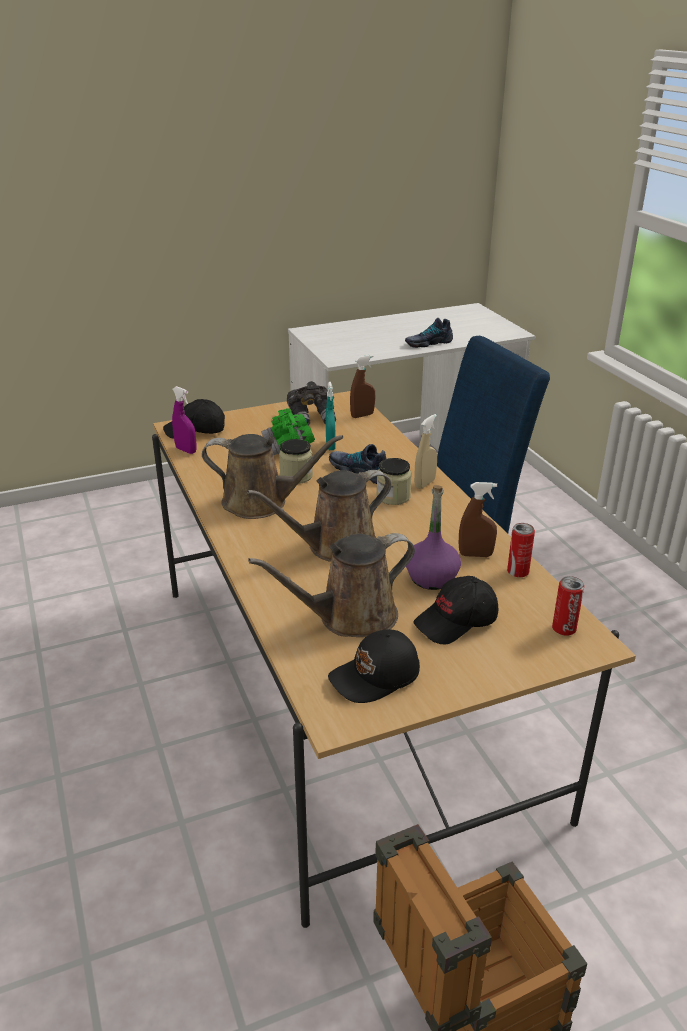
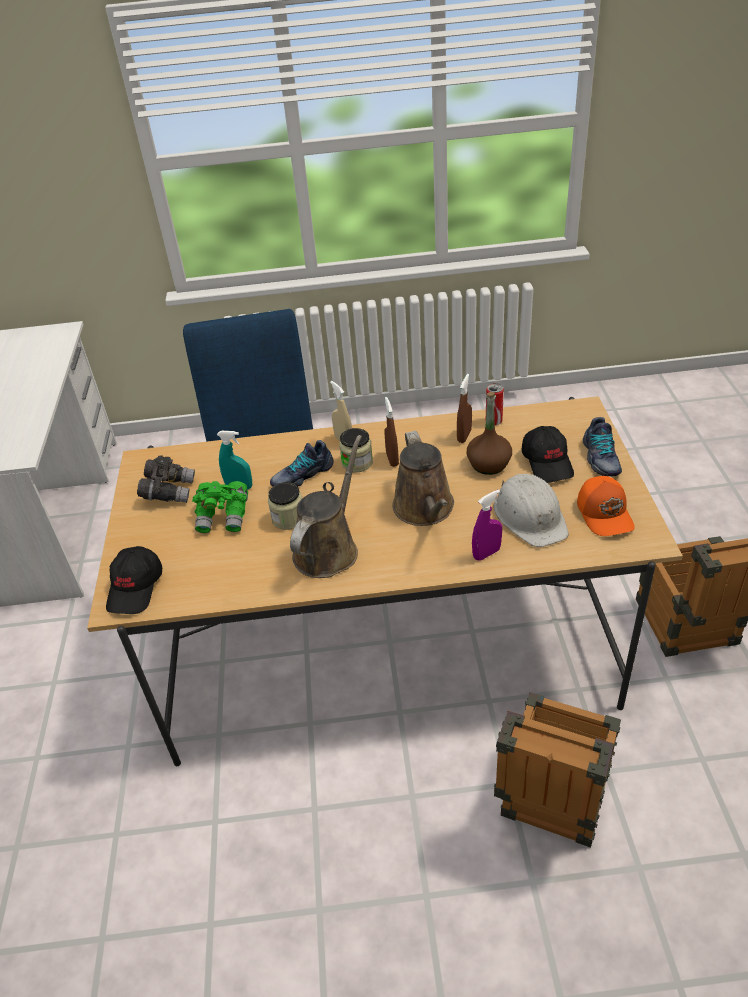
camera: 70 degrees left, 10 degrees up
purple spray bottle [172,386,197,454] -> purple spray bottle moved to [472,489,502,561]
brown watering can [248,533,415,637] -> white hard hat [494,474,569,547]
black cap [328,629,420,703] -> orange cap [577,476,635,536]
brown spray bottle [350,355,375,418] -> brown spray bottle moved to [385,397,399,467]
shoe [405,318,453,348] -> shoe moved to [583,417,622,477]
purple bottle [406,485,461,590] -> brown bottle [467,392,512,475]
can [552,576,584,636] -> none
none -> crate [494,692,621,848]

